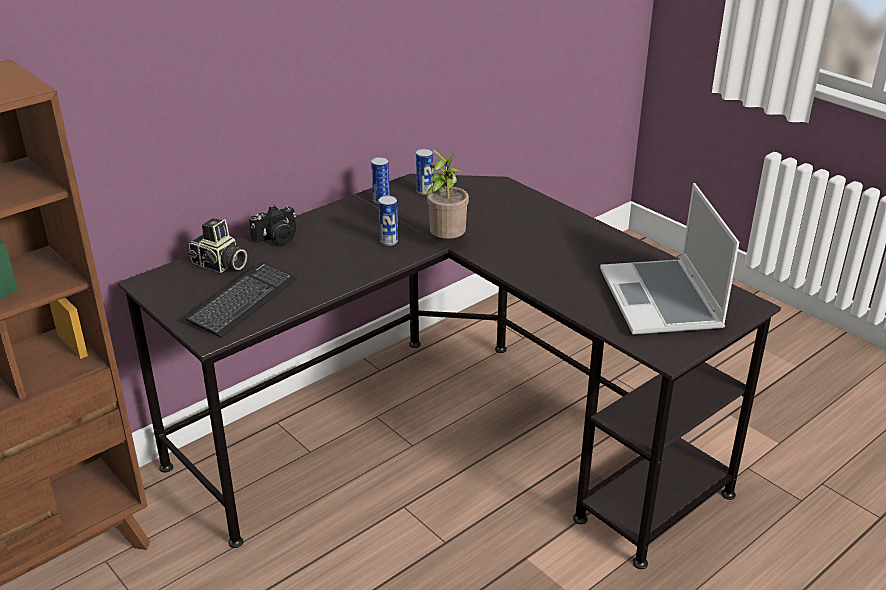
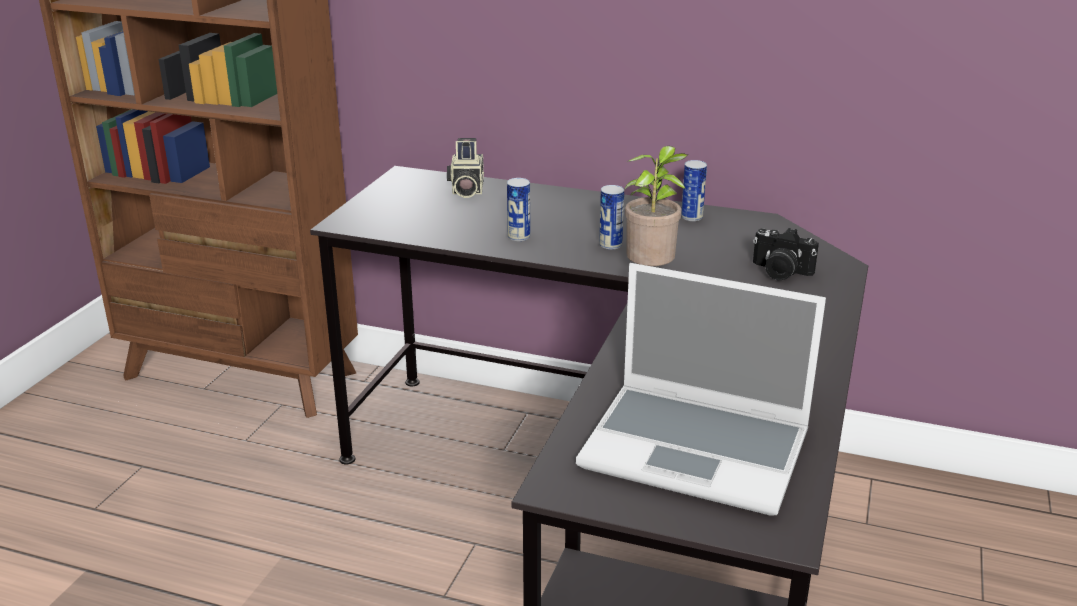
camera: 60 degrees right, 5 degrees down
keyboard [186,262,297,338] -> none
camera [249,206,296,245] -> camera moved to [753,228,819,280]
can [416,149,433,195] -> can moved to [507,178,530,241]
laptop [600,183,739,335] -> laptop turned 120 degrees counterclockwise [576,263,826,516]

